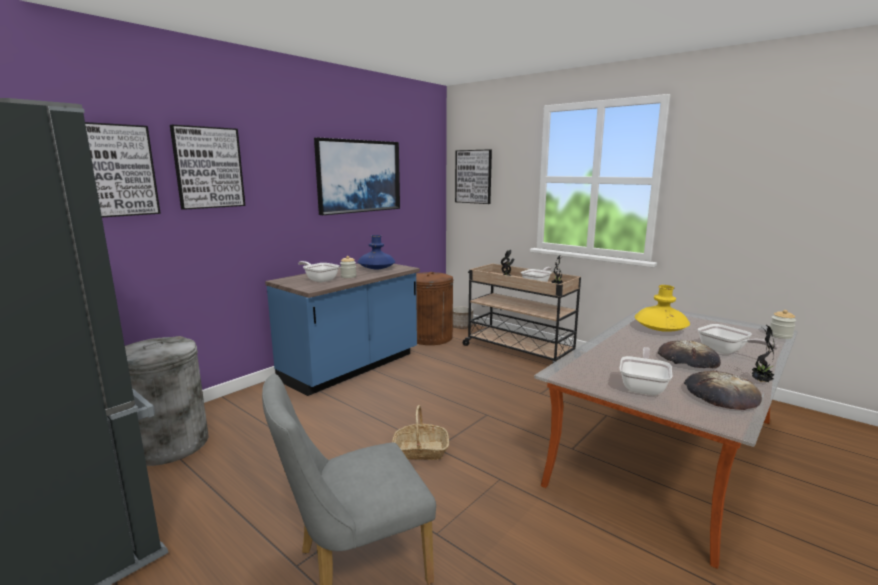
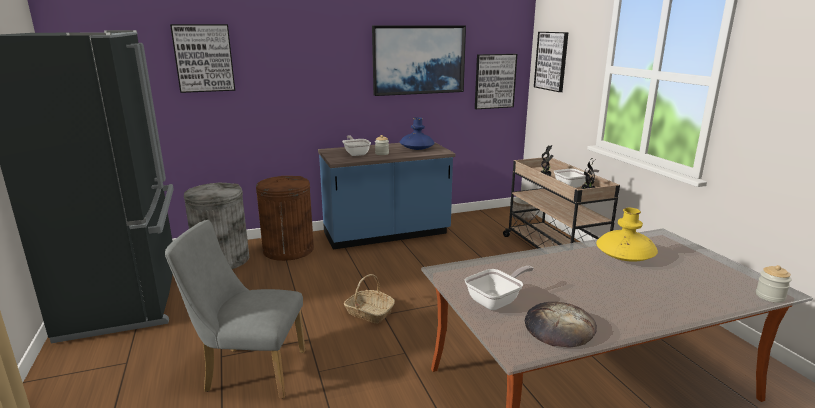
camera: 30 degrees right, 5 degrees up
picture [170,125,246,210] -> picture moved to [475,54,517,109]
brown trash can [416,272,453,345] -> brown trash can moved to [256,176,314,261]
bread [658,340,721,369] -> none
frying pan [698,324,779,354] -> none
potted plant [751,324,775,382] -> none

